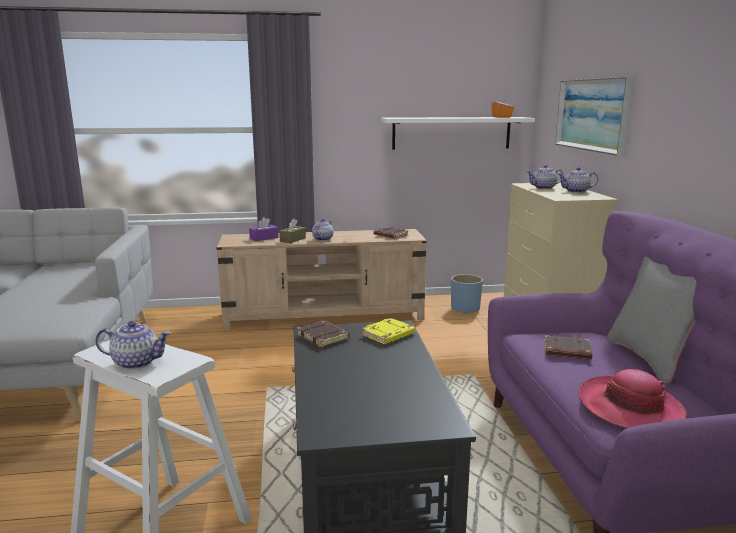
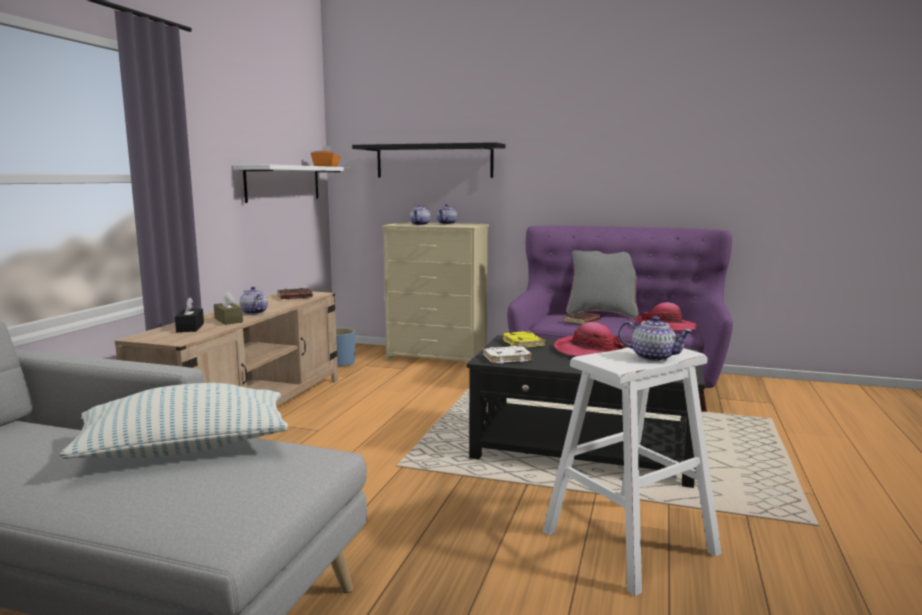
camera: 65 degrees left, 5 degrees down
teapot [95,321,171,370] -> teapot turned 90 degrees clockwise [618,316,693,361]
purple tissue box [249,217,279,241] -> black tissue box [175,297,204,332]
brown book [297,320,349,348] -> white book [483,346,532,364]
picture [555,77,633,156] -> black shelf [352,142,505,178]
none -> pillow [60,383,288,459]
none -> hat [554,322,627,356]

